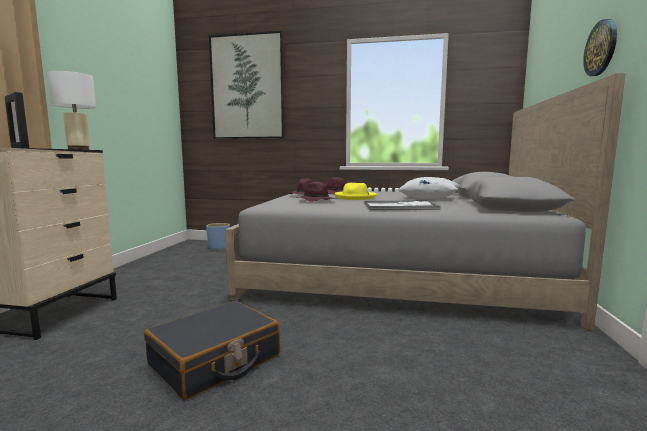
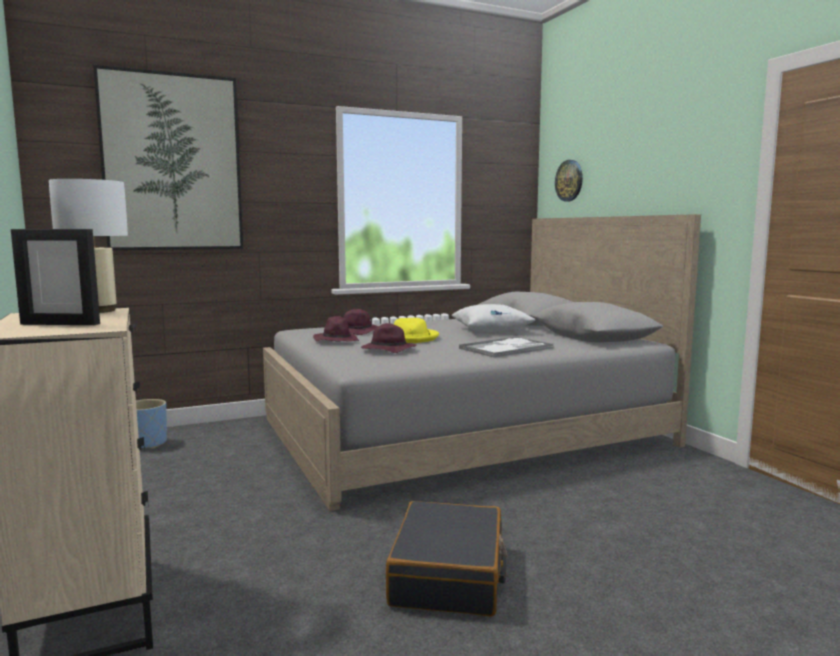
camera: 35 degrees left, 0 degrees up
wall clock [583,19,617,76] -> wall clock moved to [555,160,583,202]

